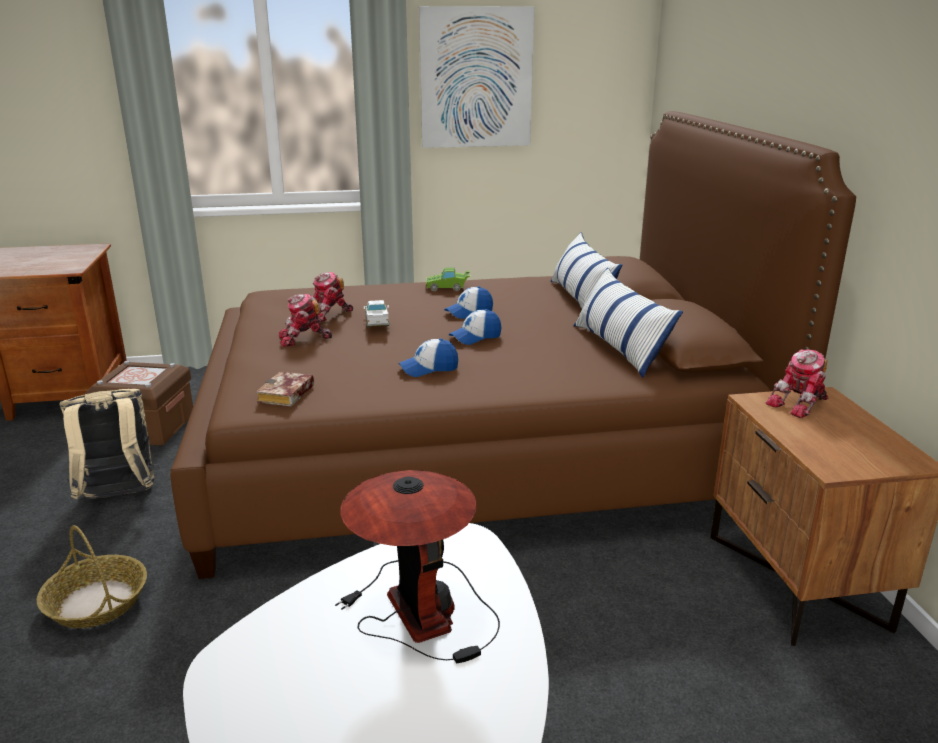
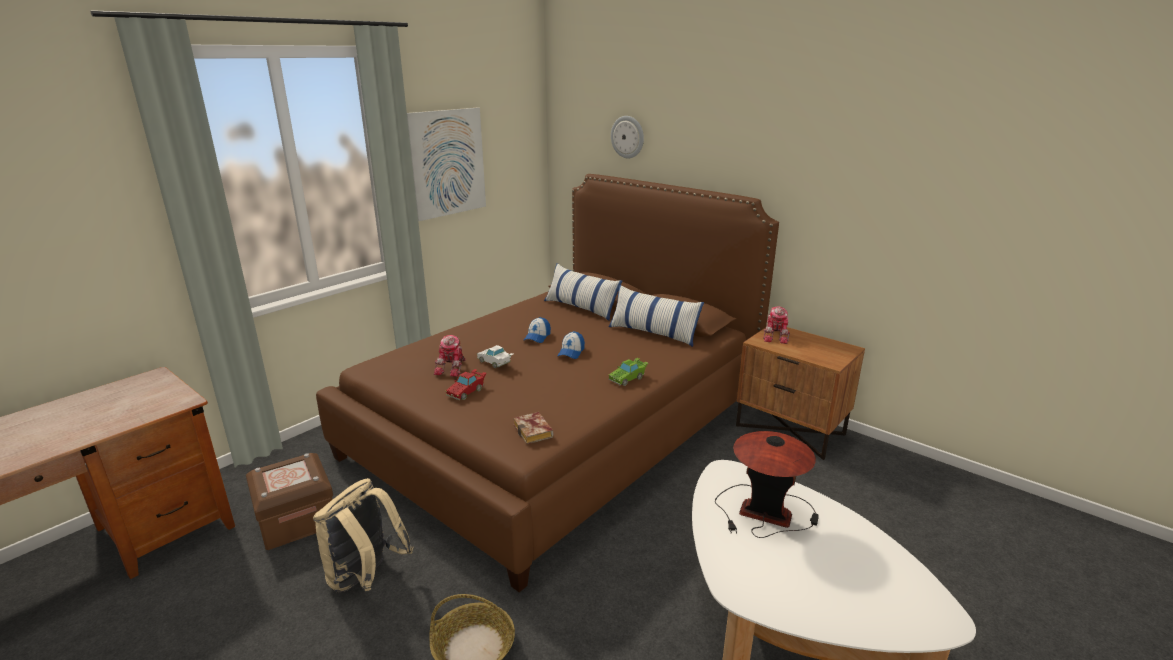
camera: 40 degrees left, 0 degrees up
toy robot [279,294,332,347] -> red toy car [446,369,487,400]
cap [398,338,458,377] -> none
green toy car [426,268,470,291] -> green toy car moved to [608,358,648,386]
none -> wall clock [611,116,644,158]

